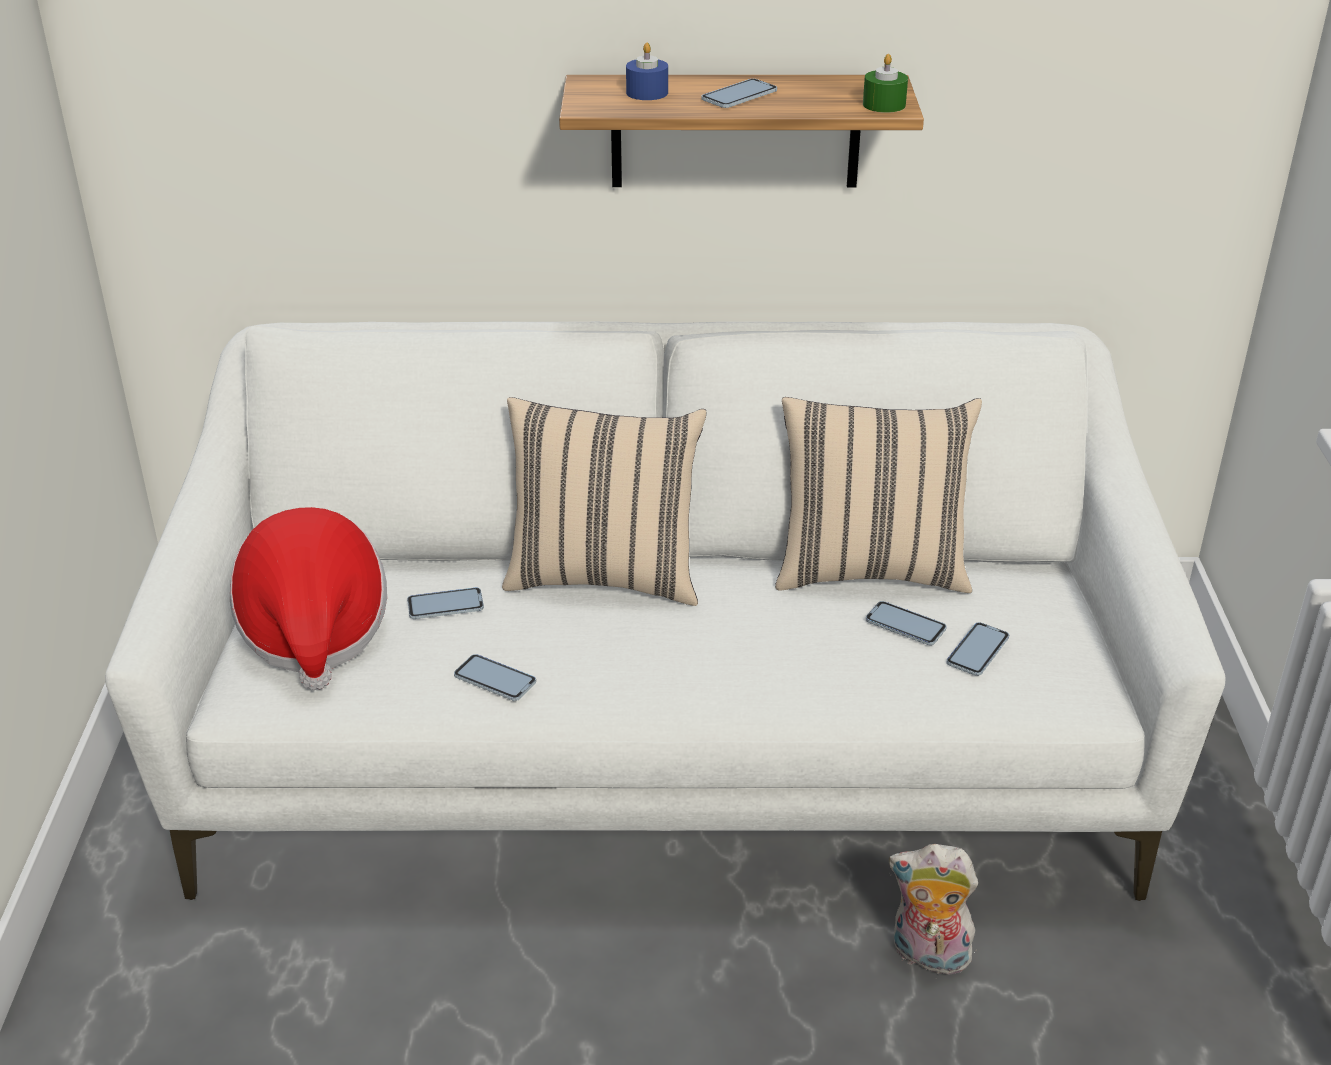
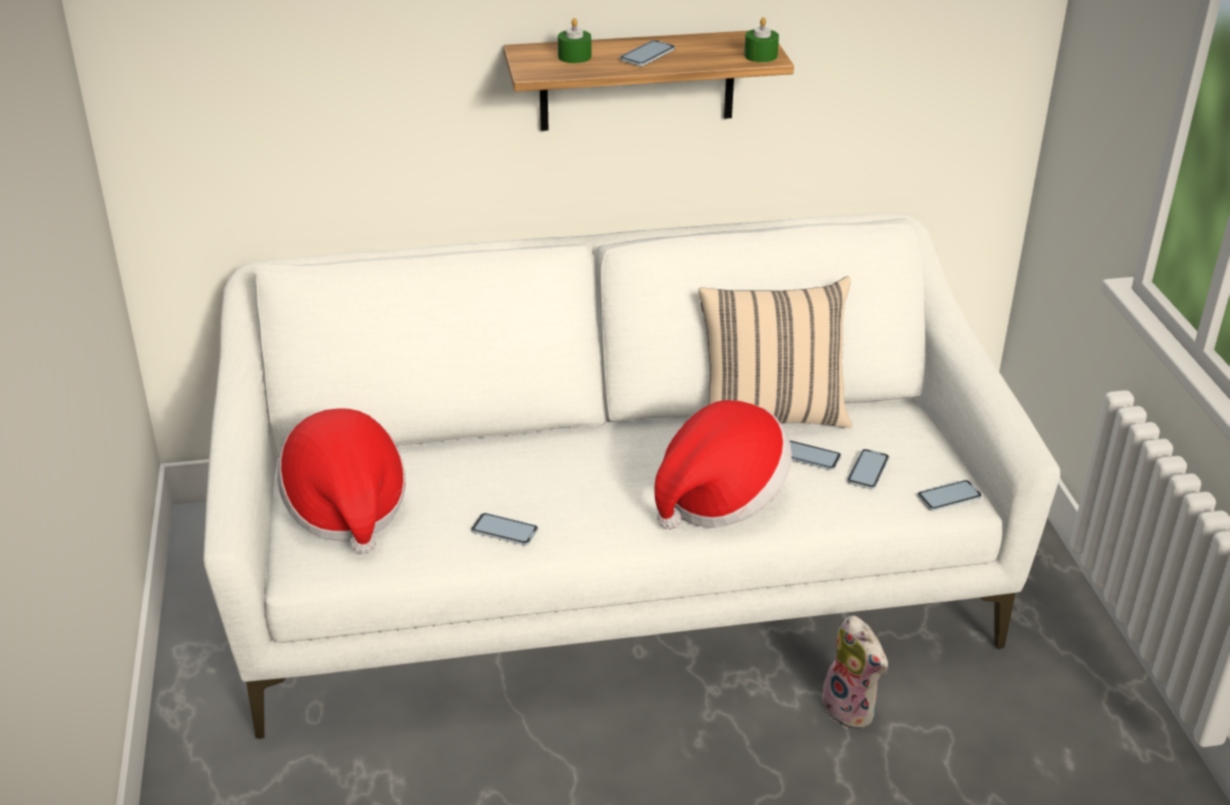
camera: 10 degrees left, 0 degrees up
phone [407,587,484,619] -> phone moved to [917,480,982,511]
beige pillow [502,397,706,606] -> none
blue candle [626,42,668,100] -> green candle [558,18,591,63]
plush toy [889,844,978,975] -> plush toy turned 135 degrees counterclockwise [822,616,888,729]
none -> hat [654,400,792,530]

